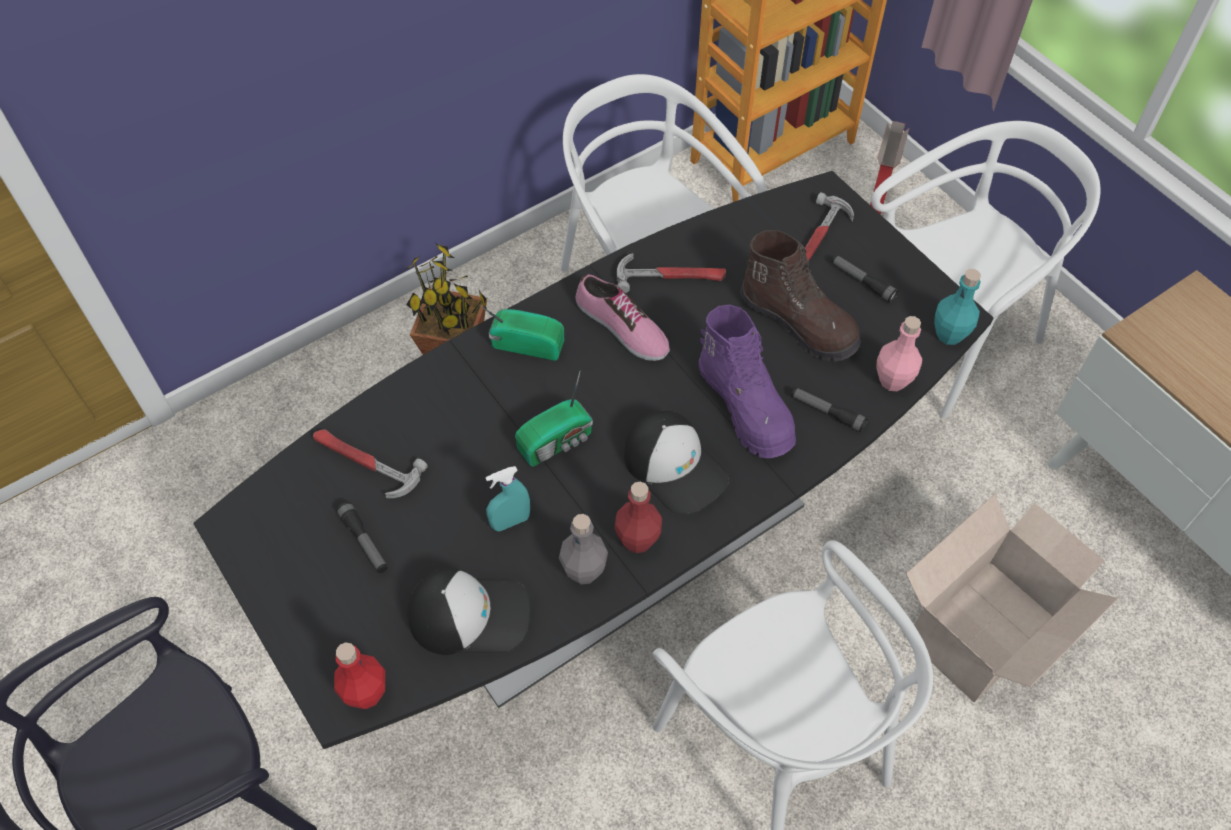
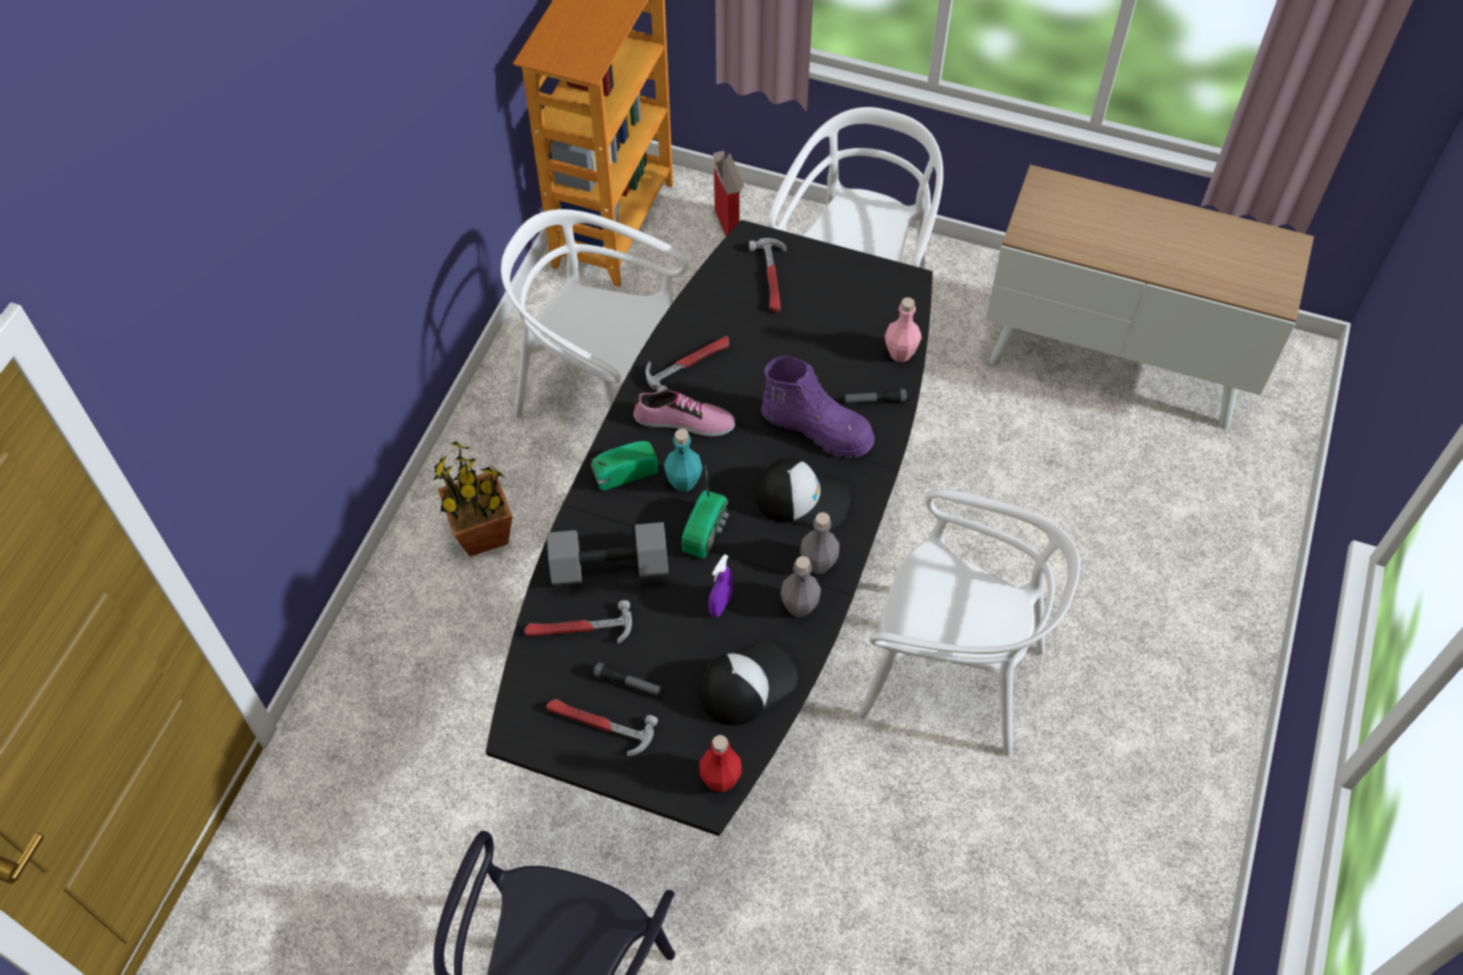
camera: 35 degrees left, 0 degrees up
turquoise spray bottle [486,466,530,531] -> purple spray bottle [708,554,733,618]
red bottle [614,481,662,553] -> grey bottle [800,512,840,574]
brown boot [740,230,861,362] -> none
flashlight [831,255,898,303] -> none
cardboard box [906,494,1119,702] -> none
turquoise bottle [934,269,981,345] -> turquoise bottle moved to [664,429,703,492]
none -> grey dumbbell [547,522,668,585]
none -> hammer [547,699,658,756]

